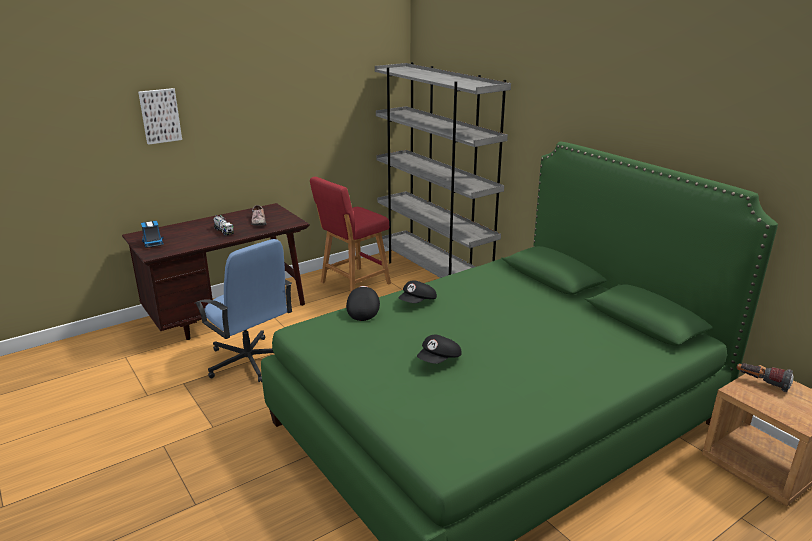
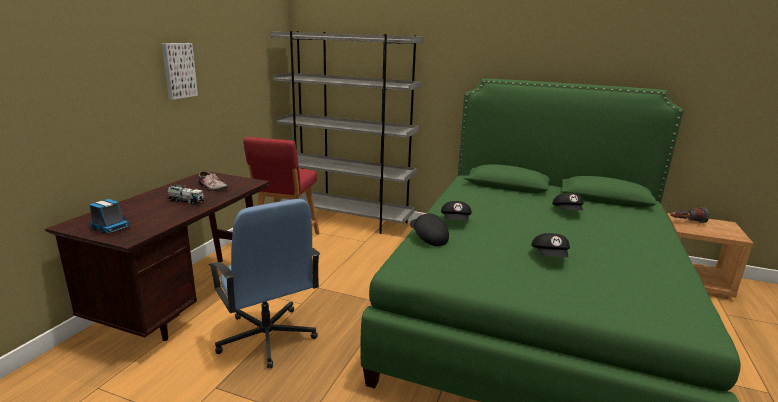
camera: 35 degrees left, 5 degrees down
picture [138,88,182,145] -> picture moved to [162,43,198,100]
blue office chair [194,239,292,383] -> blue office chair turned 45 degrees clockwise [208,199,320,368]
none -> black cap [552,193,583,210]

